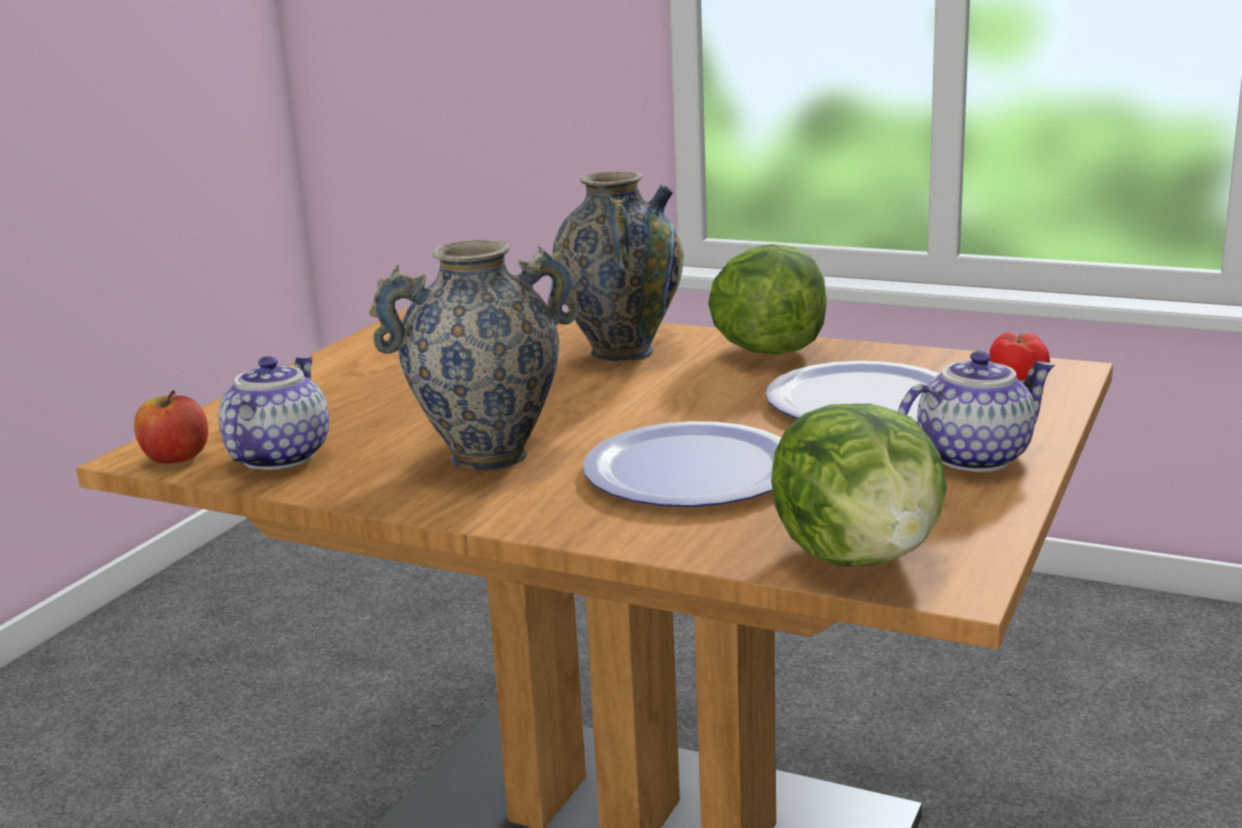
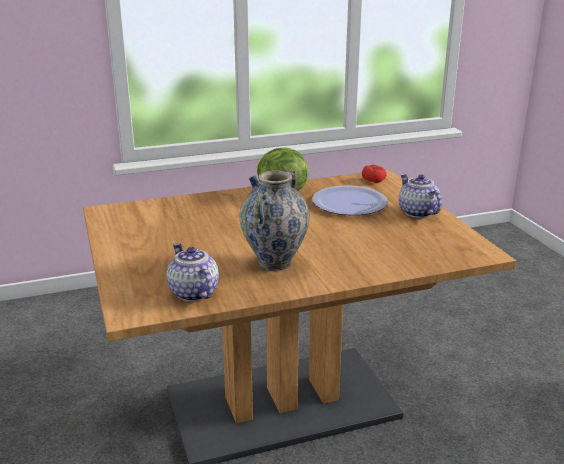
camera: 45 degrees left, 5 degrees up
apple [134,390,208,464] -> none
vase [552,172,684,362] -> none
plate [583,421,782,507] -> none
lettuce [771,404,947,566] -> none
teapot [898,351,1056,472] -> teapot turned 45 degrees counterclockwise [399,174,442,218]

